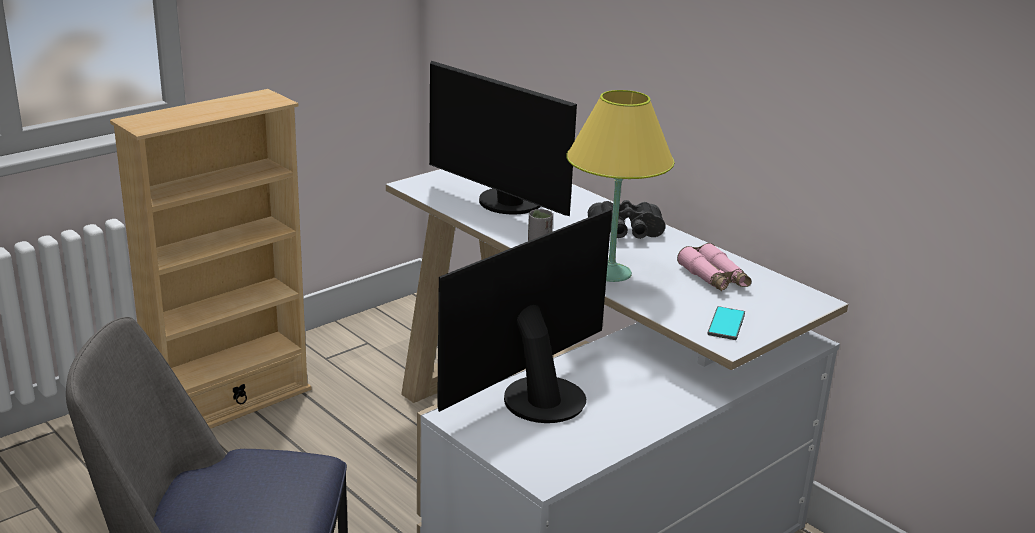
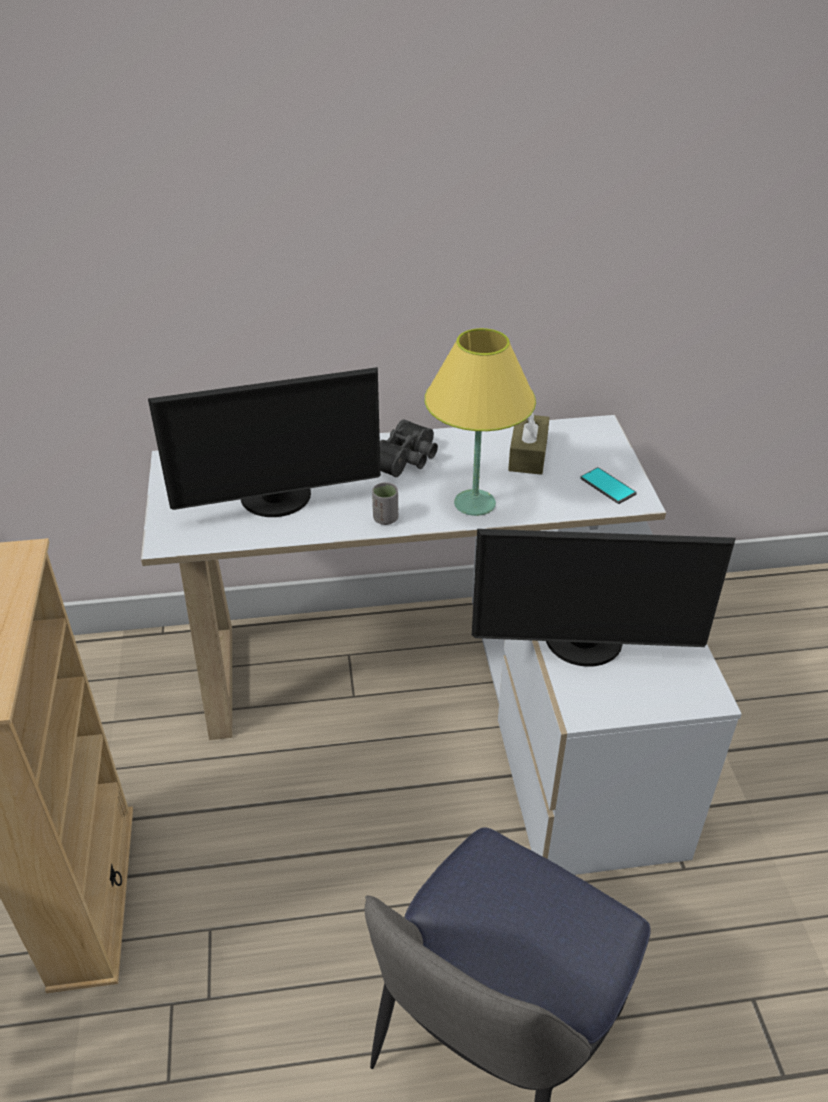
camera: 55 degrees left, 15 degrees up
monitor [437,210,612,423] -> monitor turned 75 degrees counterclockwise [472,529,736,667]
pink binoculars [677,243,751,291] -> brown tissue box [508,413,550,475]

